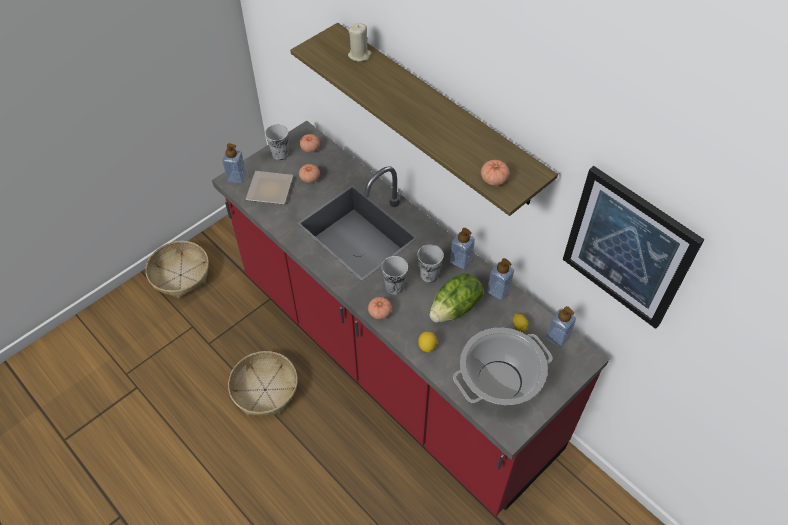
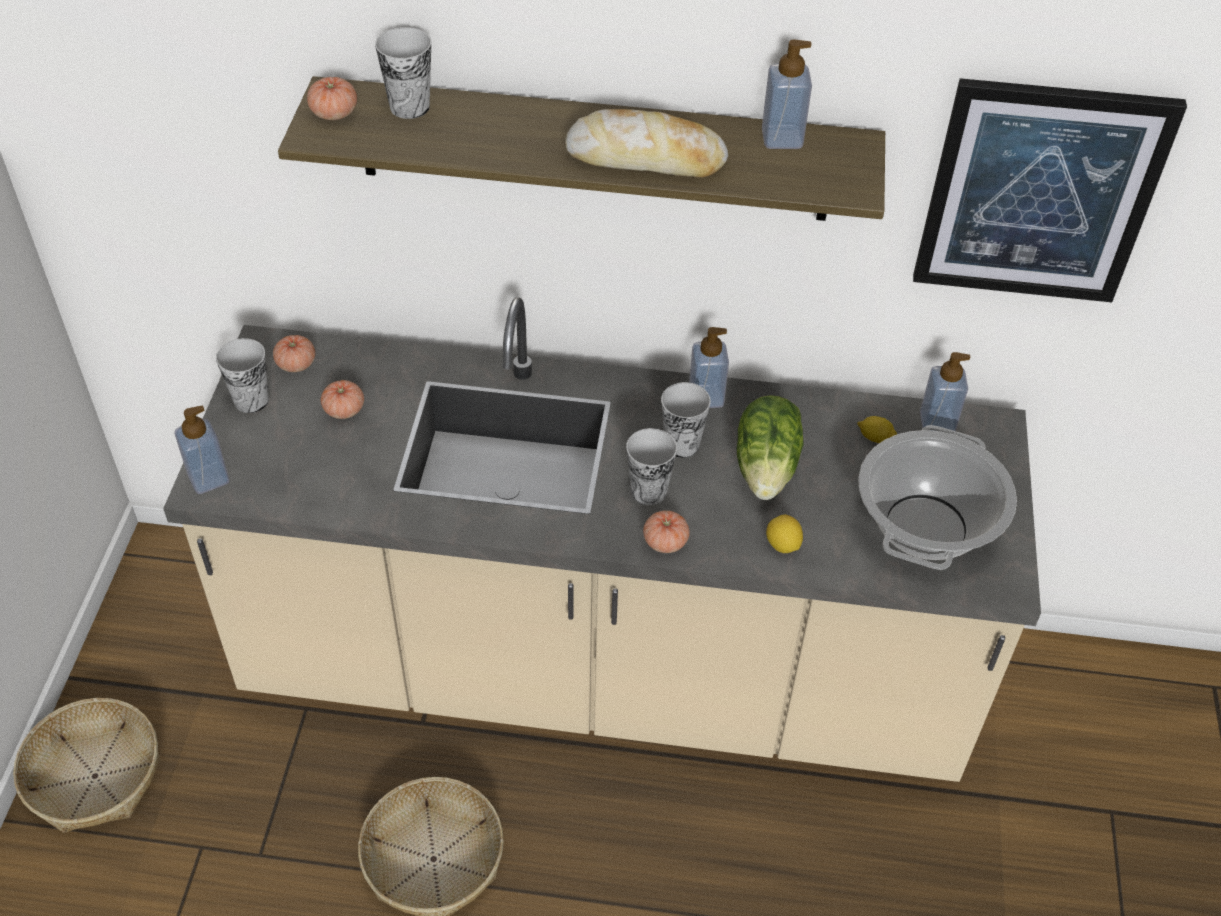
camera: 40 degrees left, 5 degrees down
red counter [212,121,609,516] -> beige counter [163,298,1041,782]
plate [245,171,293,204] -> none
beige candle [348,23,372,62] -> cup [375,27,431,119]
tomato [481,160,510,186] -> tomato moved to [307,77,357,120]
soap dispenser [487,258,514,300] -> soap dispenser moved to [762,39,812,149]
none -> bread [566,109,728,177]

